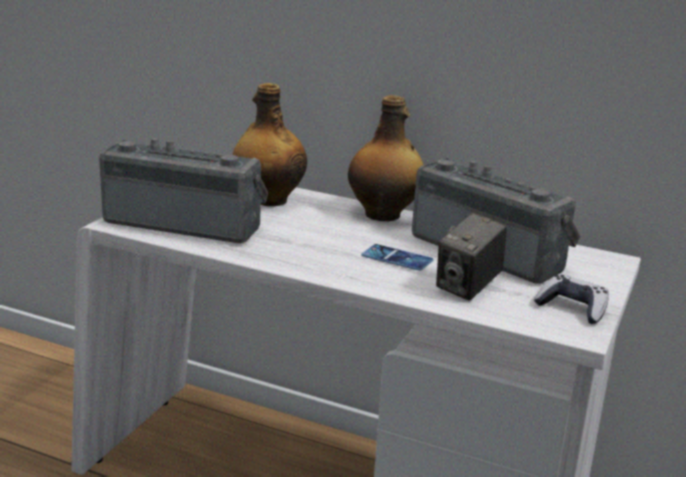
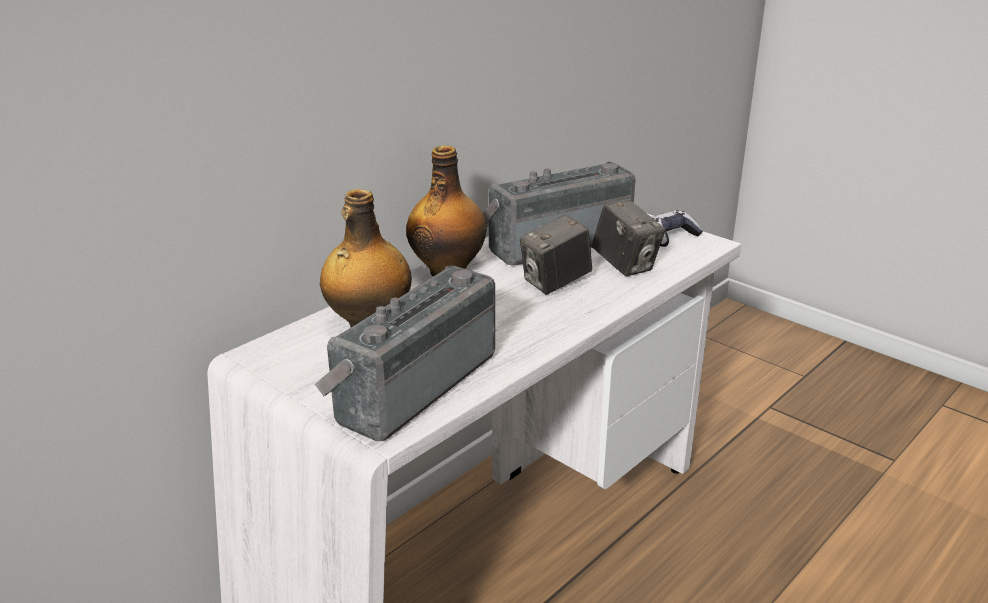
camera: 70 degrees left, 5 degrees up
phone [362,244,433,271] -> camera [520,214,592,295]

